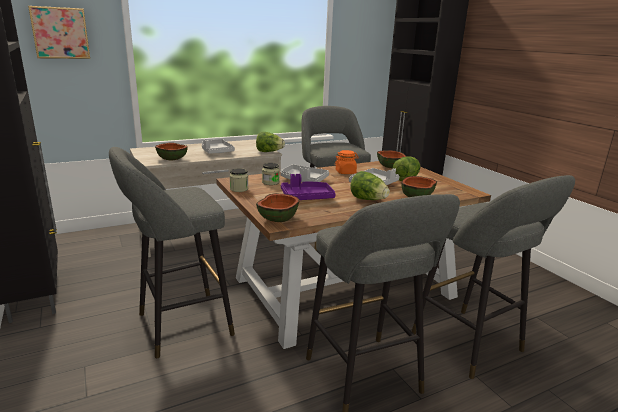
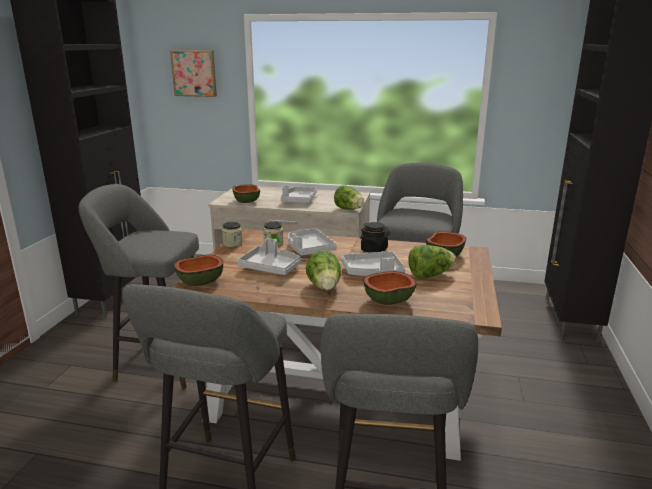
camera: 40 degrees right, 0 degrees up
purple tray [281,174,336,200] -> grey tray [237,238,301,275]
orange jar [335,150,359,174] -> black jar [360,222,390,253]

